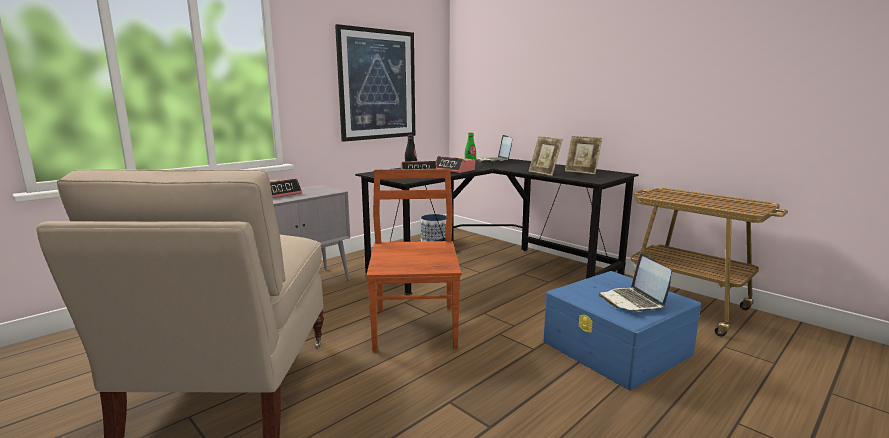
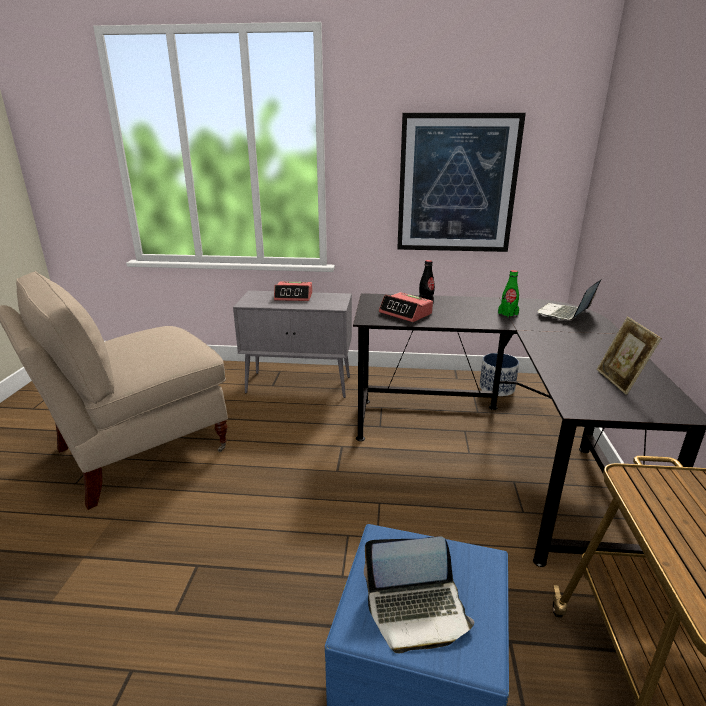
camera: 50 degrees right, 10 degrees up
brown chair [366,169,461,352] -> none
alarm clock [436,156,475,173] -> none
picture frame [529,136,563,176] -> none
laptop [599,253,671,312] -> laptop turned 135 degrees counterclockwise [364,536,474,653]

